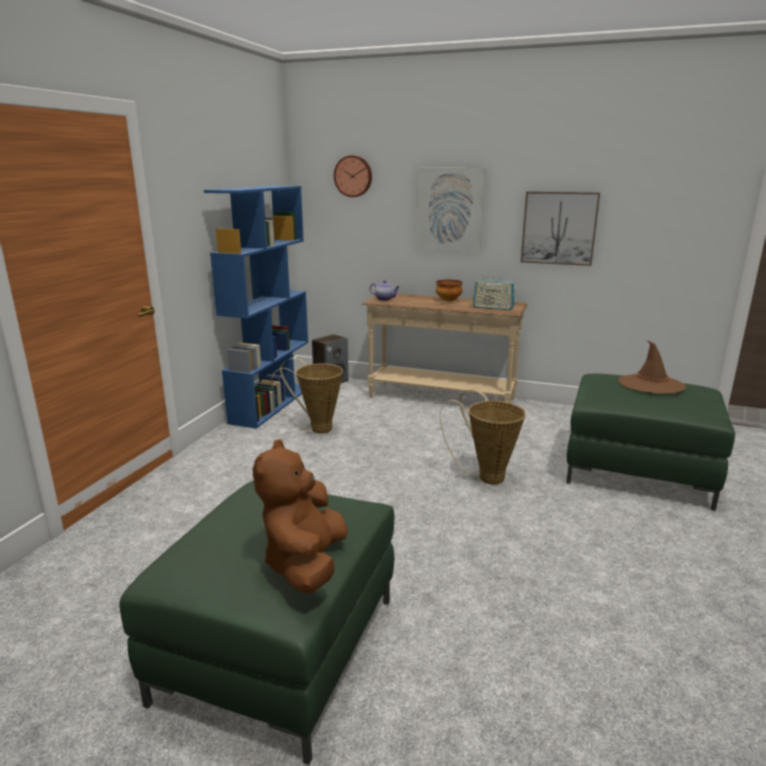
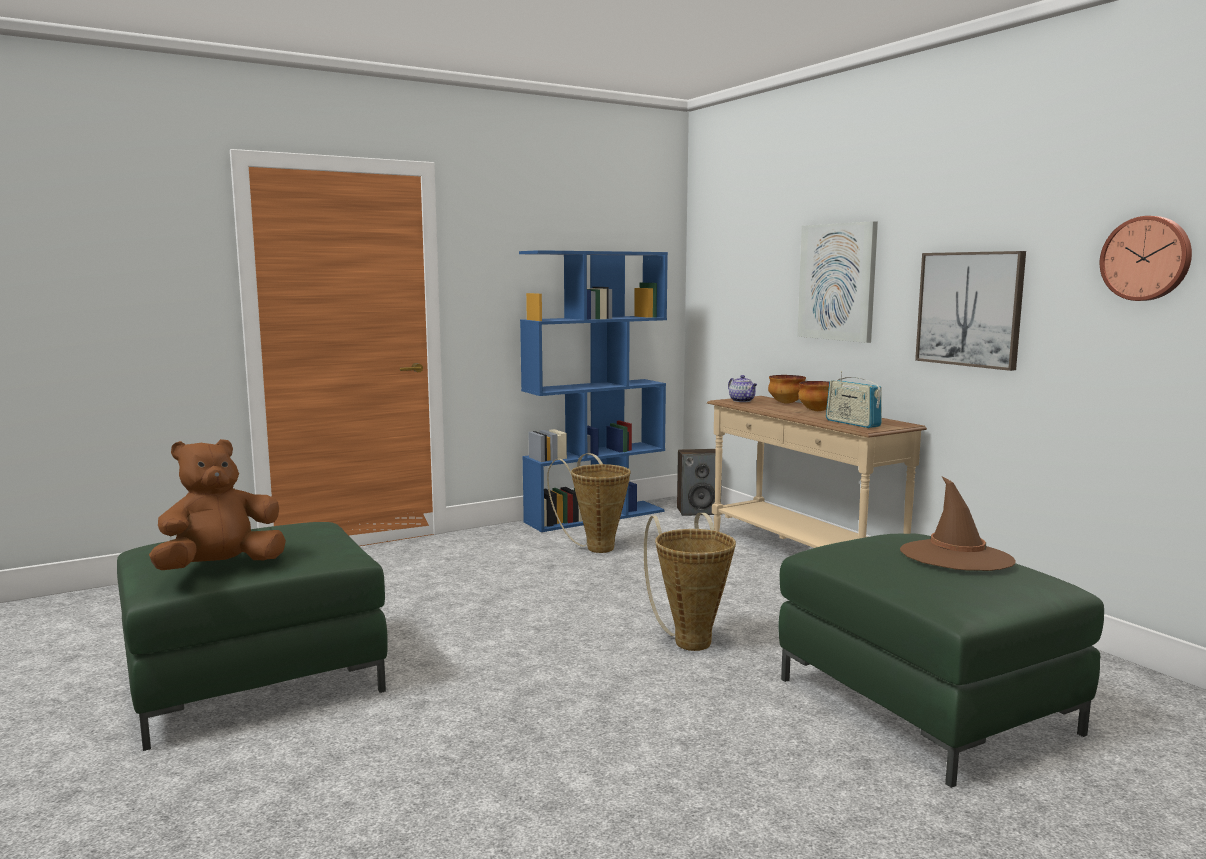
camera: 40 degrees right, 10 degrees down
wall clock [334,155,372,197] -> wall clock moved to [1100,216,1192,301]
none -> bowl [768,375,806,404]

